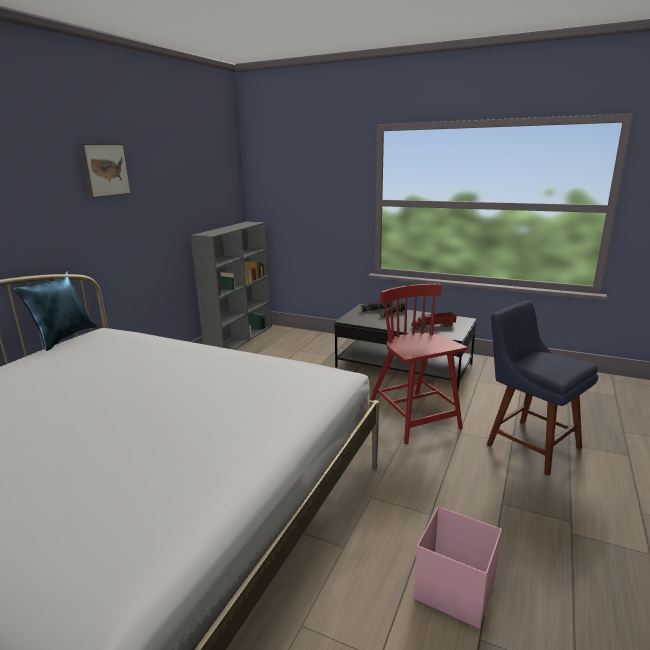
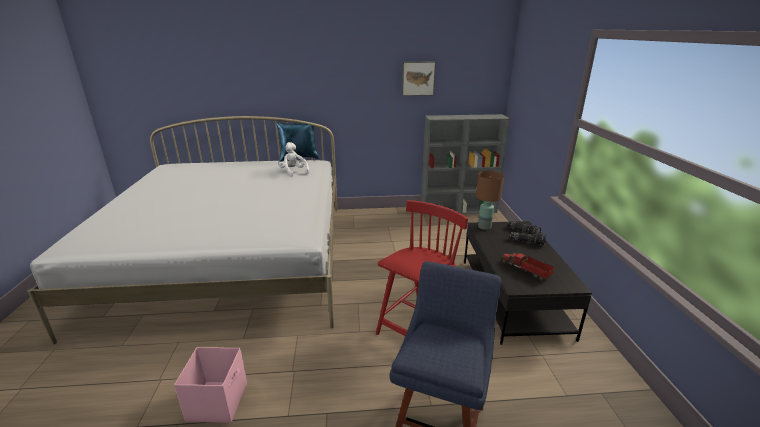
camera: 60 degrees right, 5 degrees up
picture [79,144,131,198] -> picture moved to [402,62,436,96]
none -> white plush toy [278,142,309,177]
none -> brown table lamp [476,171,504,230]

